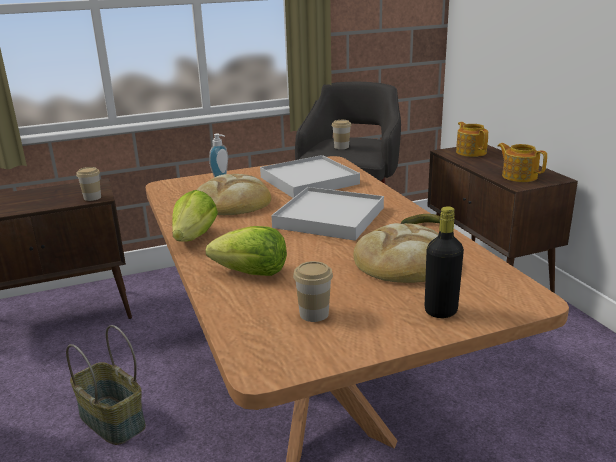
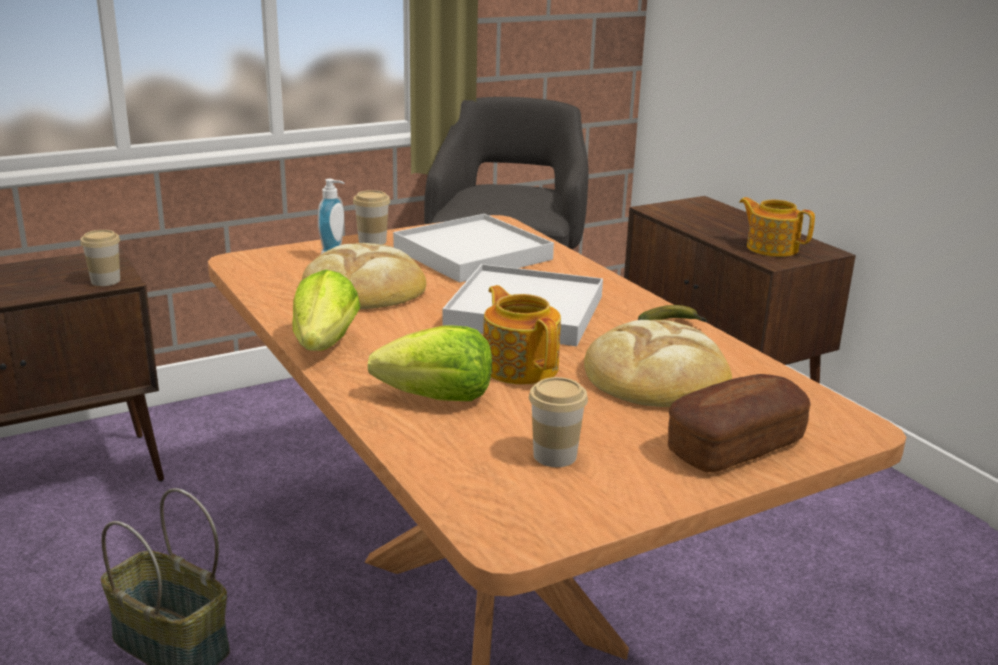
camera: 10 degrees left, 0 degrees up
cup [332,120,351,149] -> cup moved to [353,190,390,245]
black bottle [425,206,464,318] -> bread [668,374,811,472]
teapot [456,122,488,157] -> teapot moved to [483,285,561,384]

